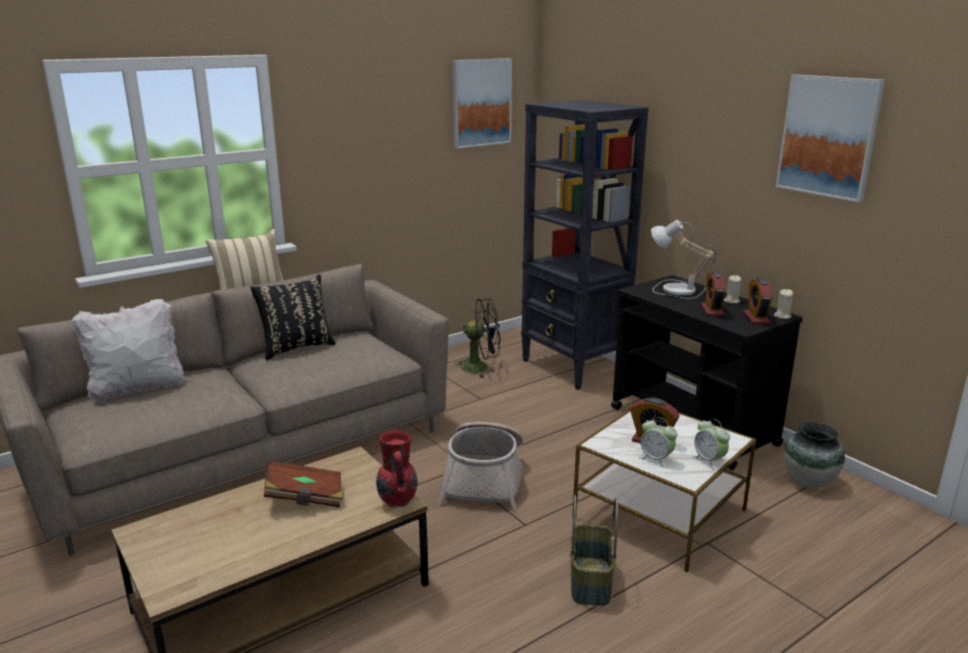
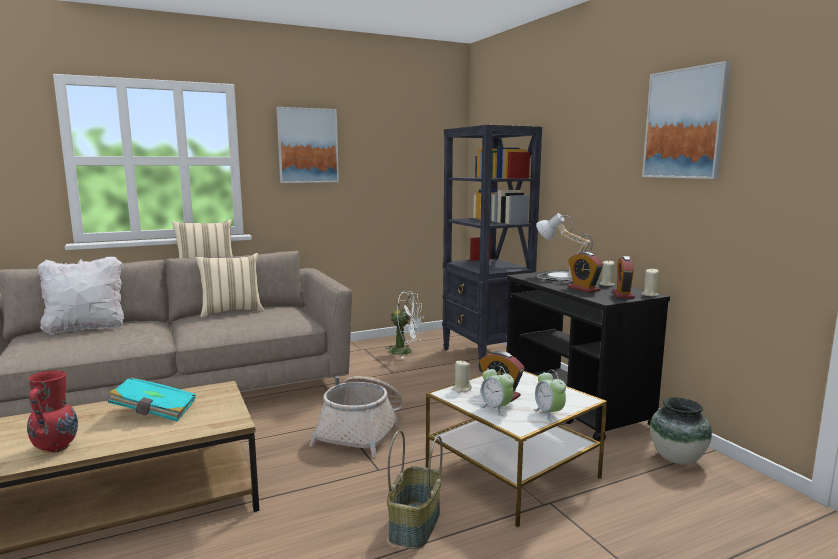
camera: 10 degrees right, 10 degrees down
black pillow [250,274,336,360] -> beige pillow [195,253,264,318]
brown book [264,461,343,508] -> turquoise book [108,376,196,421]
red vase [376,430,417,508] -> red vase moved to [27,370,78,453]
picture [453,58,512,149] -> picture moved to [276,107,339,183]
black fan [455,299,500,378] -> white fan [385,291,424,358]
alarm clock [701,271,726,316] -> alarm clock turned 45 degrees counterclockwise [568,252,603,293]
none -> beige candle [453,360,472,393]

